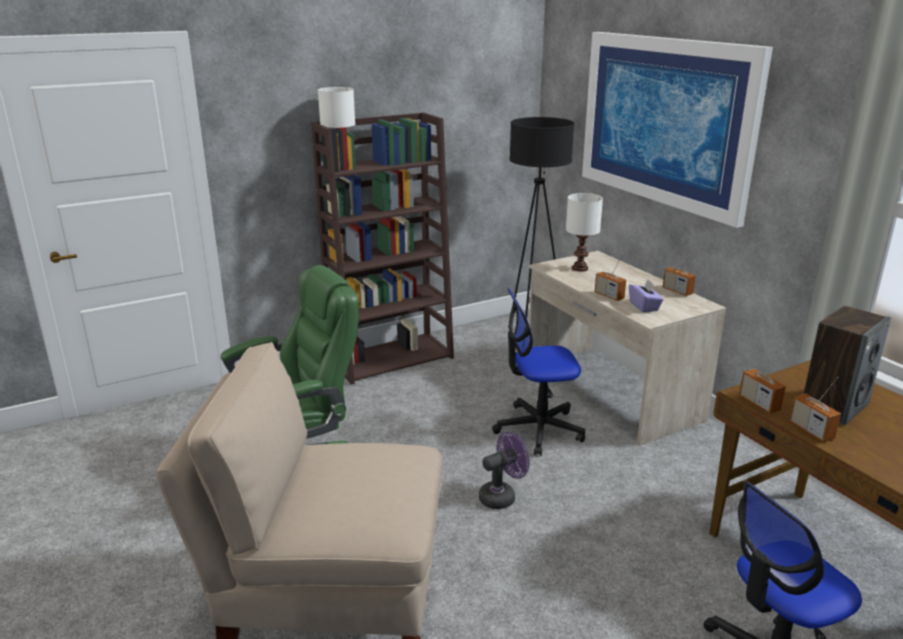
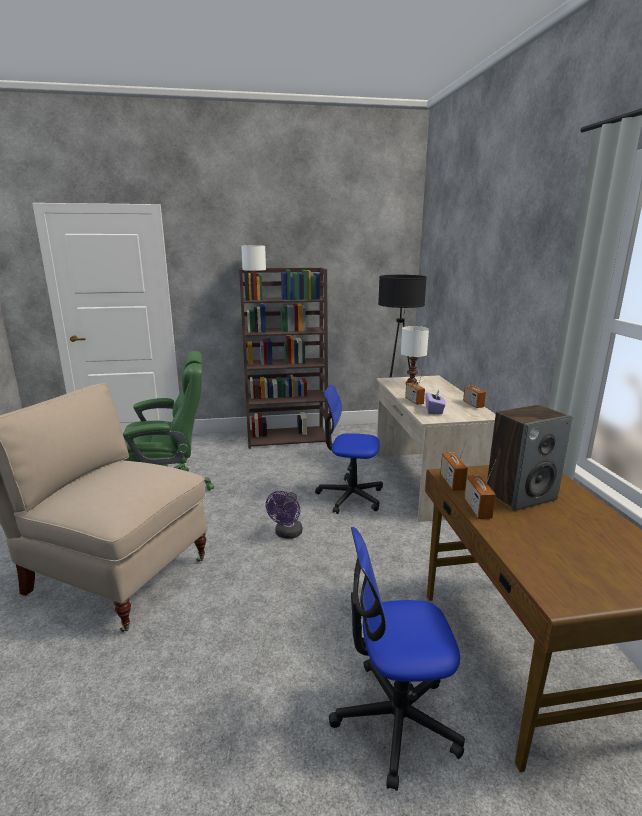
camera: 20 degrees right, 5 degrees down
purple fan [479,432,530,509] -> purple fan turned 120 degrees clockwise [266,491,302,539]
picture [582,32,773,228] -> none

